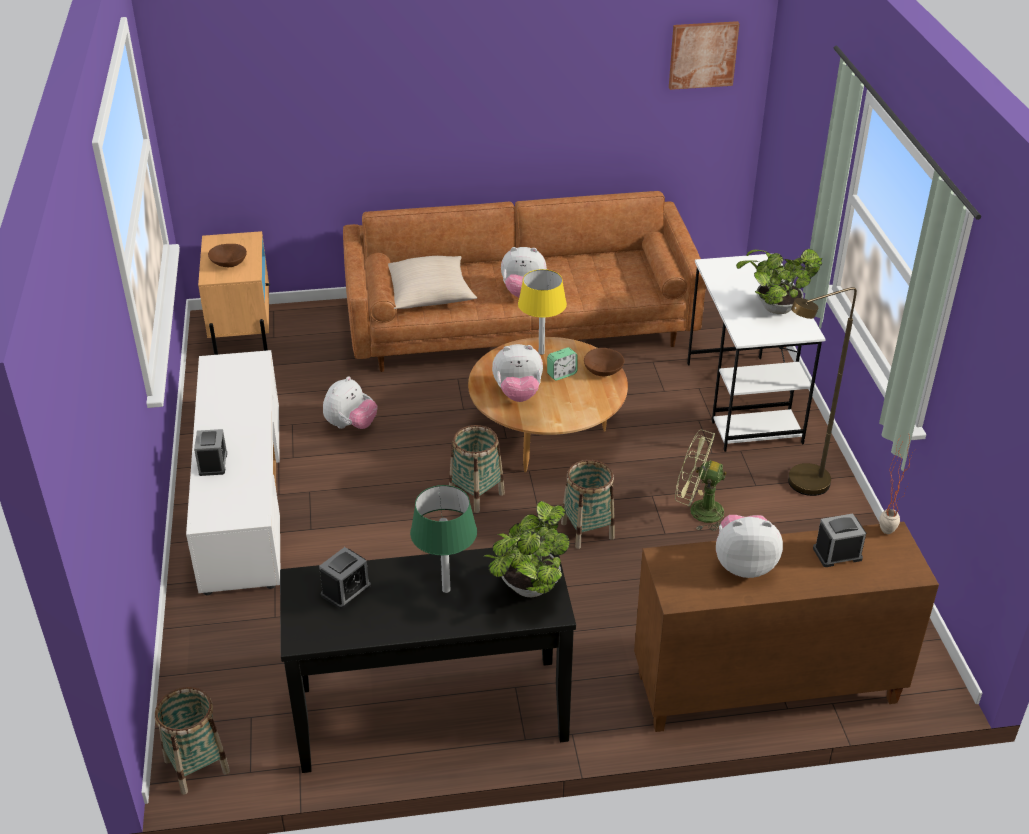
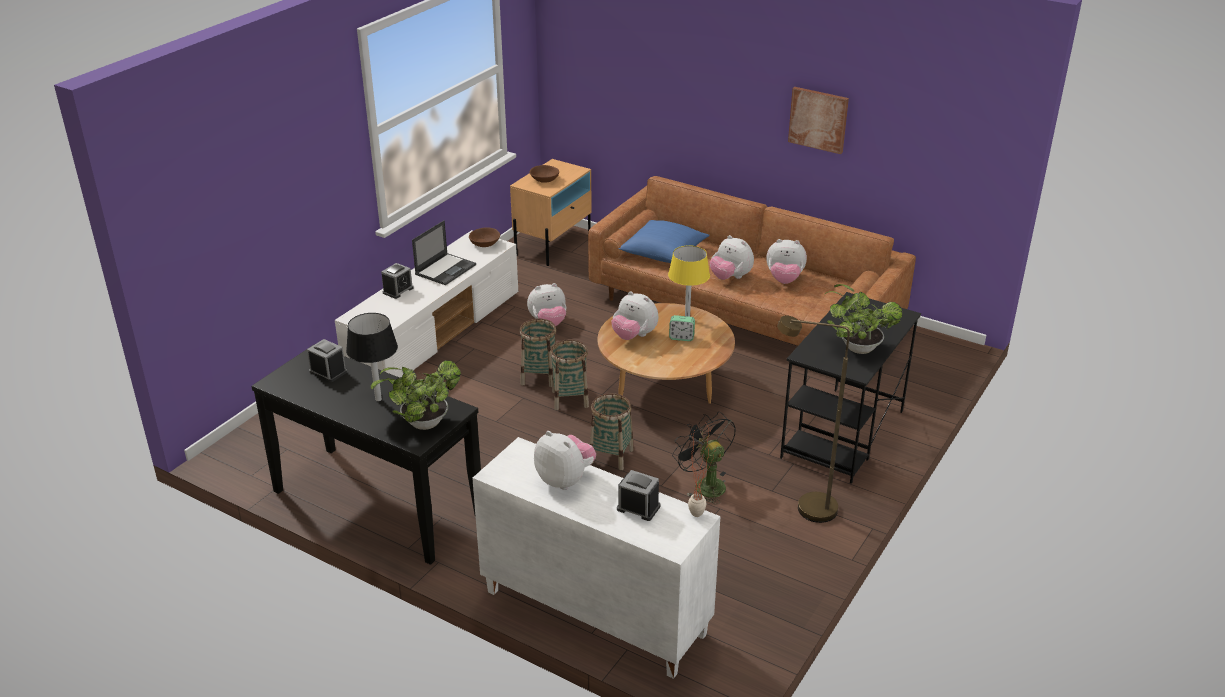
camera: 40 degrees right, 5 degrees down
basket [155,687,230,795] -> basket moved to [520,318,556,387]
alarm clock [319,547,371,609] -> alarm clock turned 135 degrees counterclockwise [307,339,347,382]
beige pillow [388,256,477,309] -> blue pillow [618,220,710,263]
green table lamp [410,485,477,593] -> black table lamp [346,313,398,402]
brown bowl [584,348,625,376] -> brown bowl moved to [469,227,500,247]
brown cabinet [634,522,939,732] -> white cabinet [472,437,720,679]
picture [669,21,740,90] -> picture moved to [788,87,849,154]
green fan [675,430,726,531] -> black fan [672,412,736,504]
white desk [687,253,826,452] -> black desk [780,292,921,484]
none -> laptop [412,220,476,285]
none -> plush toy [766,239,807,284]

